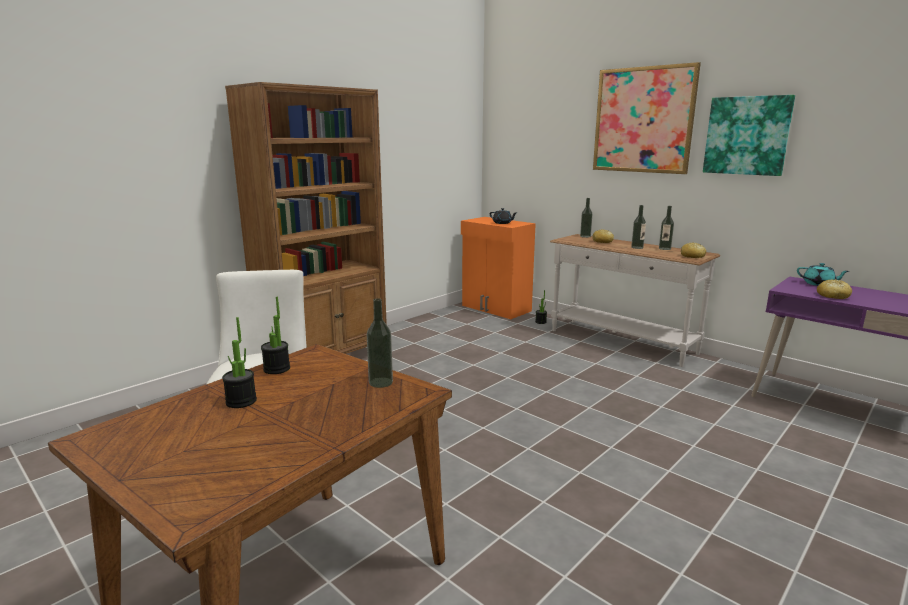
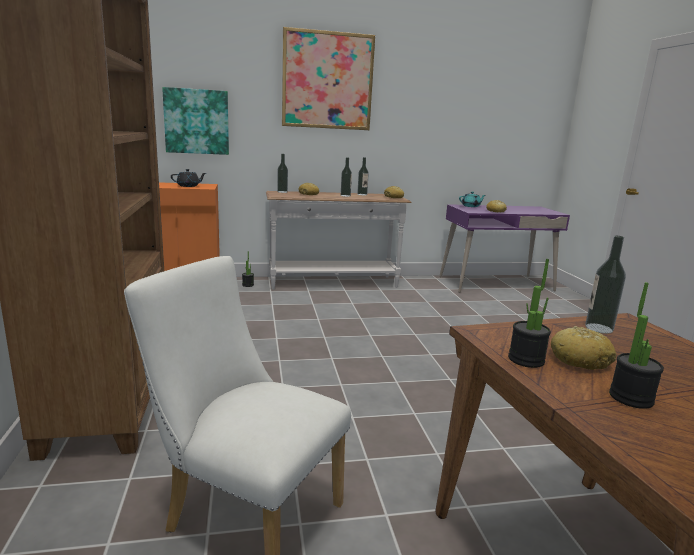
camera: 55 degrees left, 0 degrees up
picture [703,95,795,176] -> picture moved to [162,87,229,155]
none -> bread [551,326,616,370]

